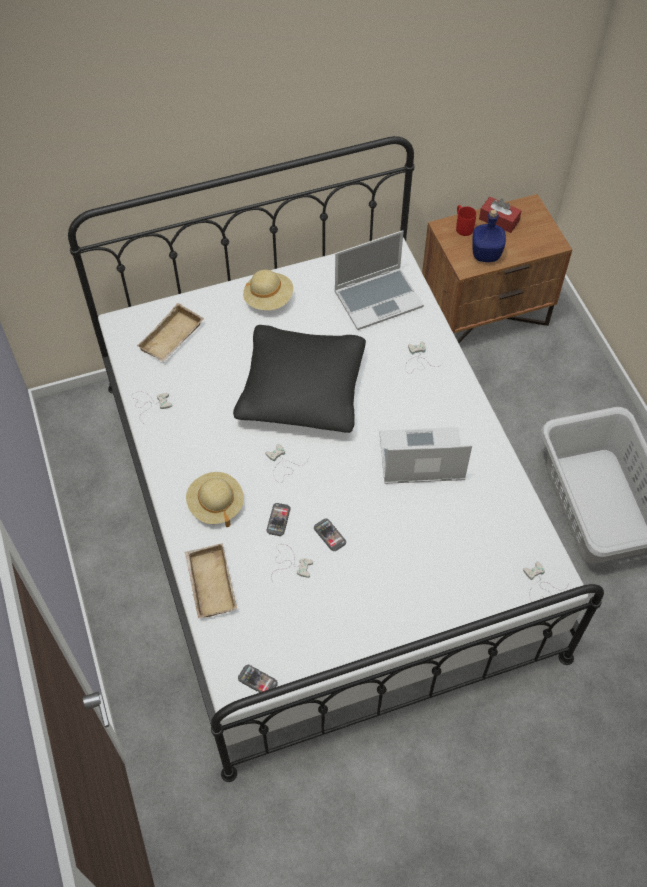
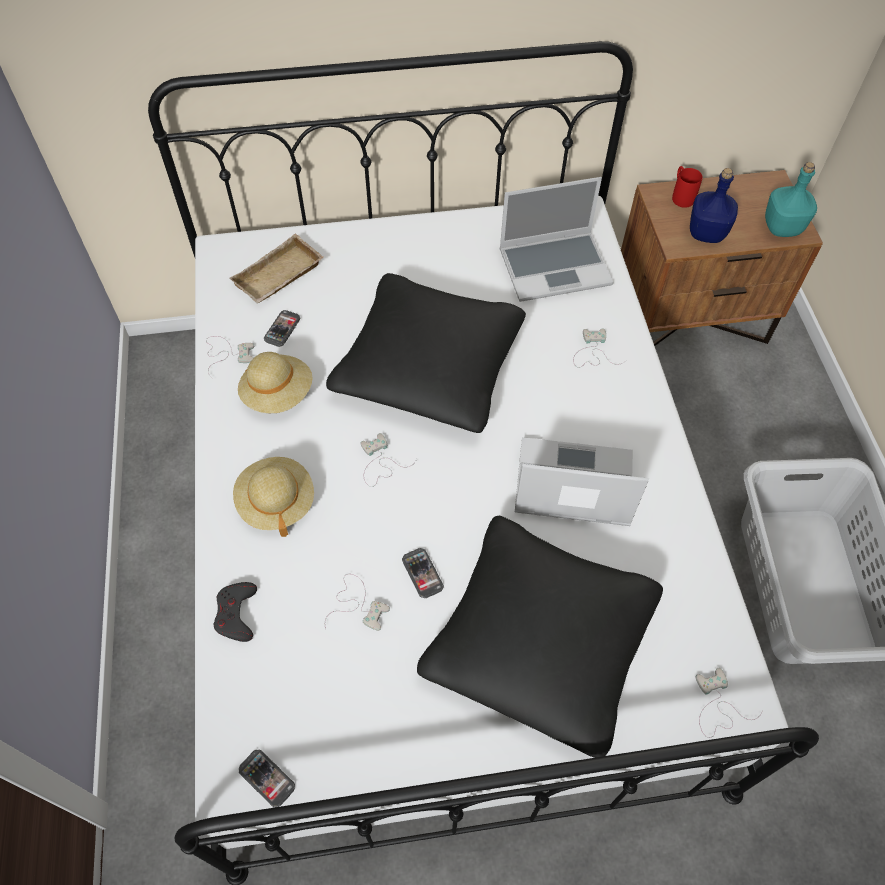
camera: 10 degrees right, 0 degrees up
beige tray [185,543,237,618] -> grey game controller [214,582,257,642]
beige hat [243,270,293,310] -> beige hat moved to [238,352,313,413]
phone [266,503,291,536] -> phone moved to [264,310,300,347]
red tissue box [479,197,522,233] -> none
none -> black pillow [417,516,663,758]
none -> turquoise bottle [765,162,817,237]

